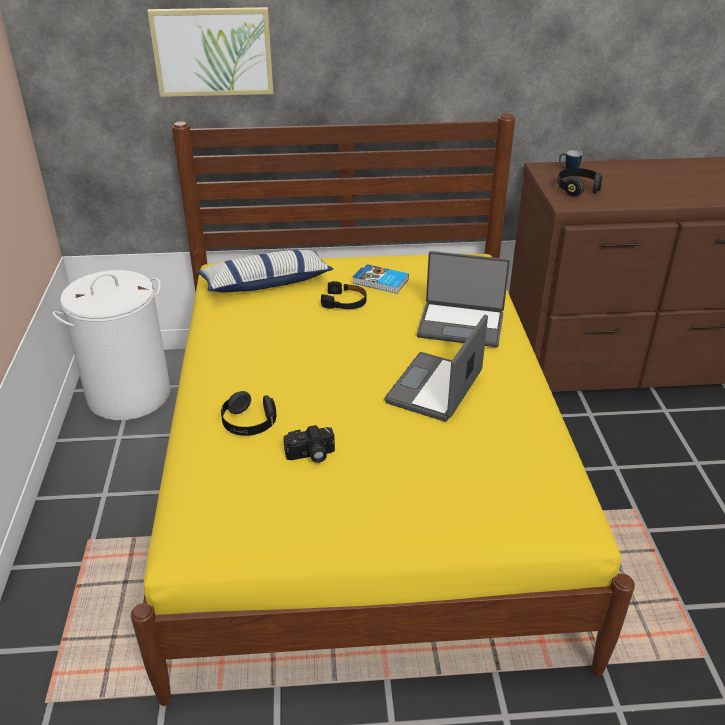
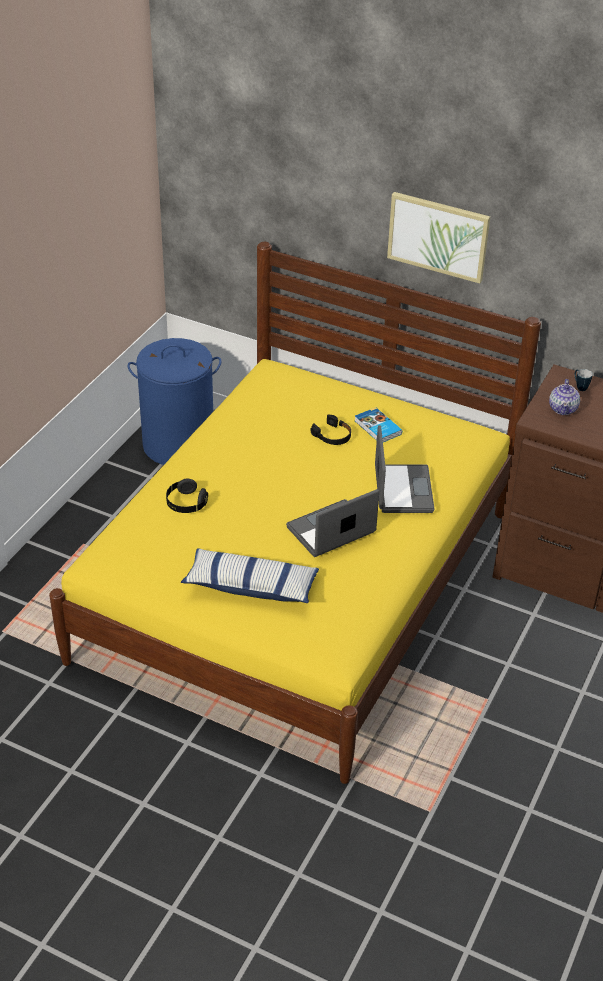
camera: 30 degrees right, 5 degrees up
white laundry basket [52,270,171,420] -> blue laundry basket [128,338,221,465]
picture [147,7,274,97] -> picture moved to [387,192,490,284]
pillow [198,250,333,292] -> pillow moved to [181,548,319,603]
camera [284,425,335,463] -> none
laptop [417,251,510,347] -> laptop turned 135 degrees counterclockwise [375,425,435,513]
black headphones [557,168,603,196] -> teapot [549,379,580,415]

